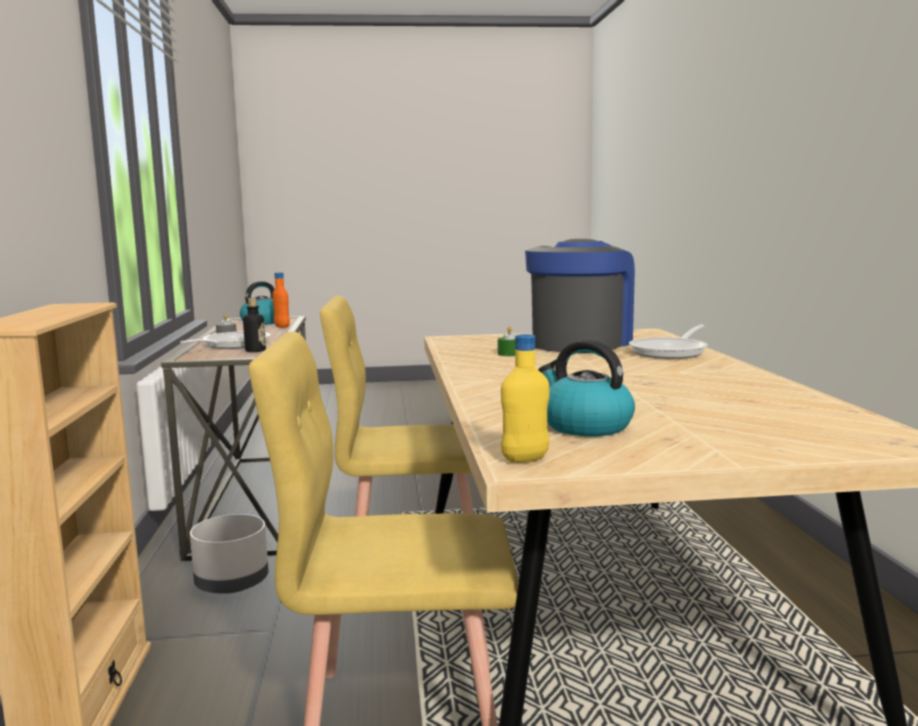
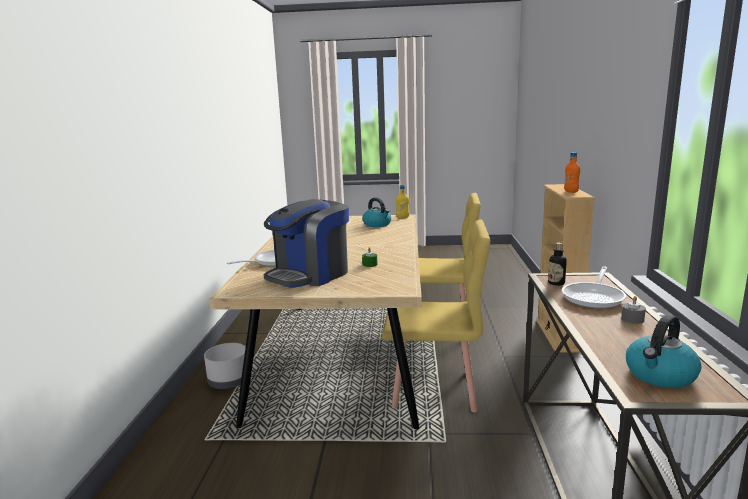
camera: 170 degrees left, 5 degrees up
grey planter [190,514,268,594] -> grey planter moved to [204,343,246,389]
orange bottle [272,272,290,328] -> orange bottle moved to [564,152,580,193]

